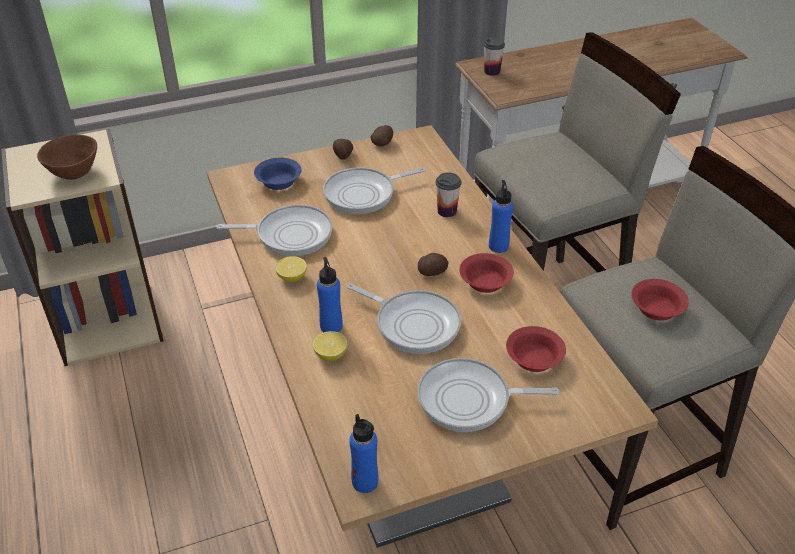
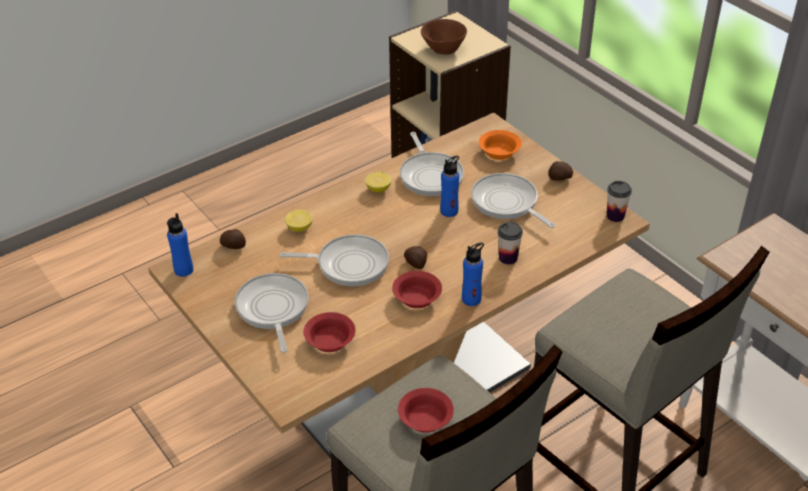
camera: 75 degrees right, 0 degrees up
blue bowl [254,158,301,190] -> orange bowl [479,130,522,160]
blue bottle [317,257,343,332] -> blue bottle moved to [440,155,459,217]
frying pan [347,283,461,354] -> frying pan turned 105 degrees counterclockwise [280,234,389,286]
potato [370,125,393,147] -> potato moved to [220,229,246,249]
cup [484,37,505,76] -> cup moved to [607,181,632,222]

